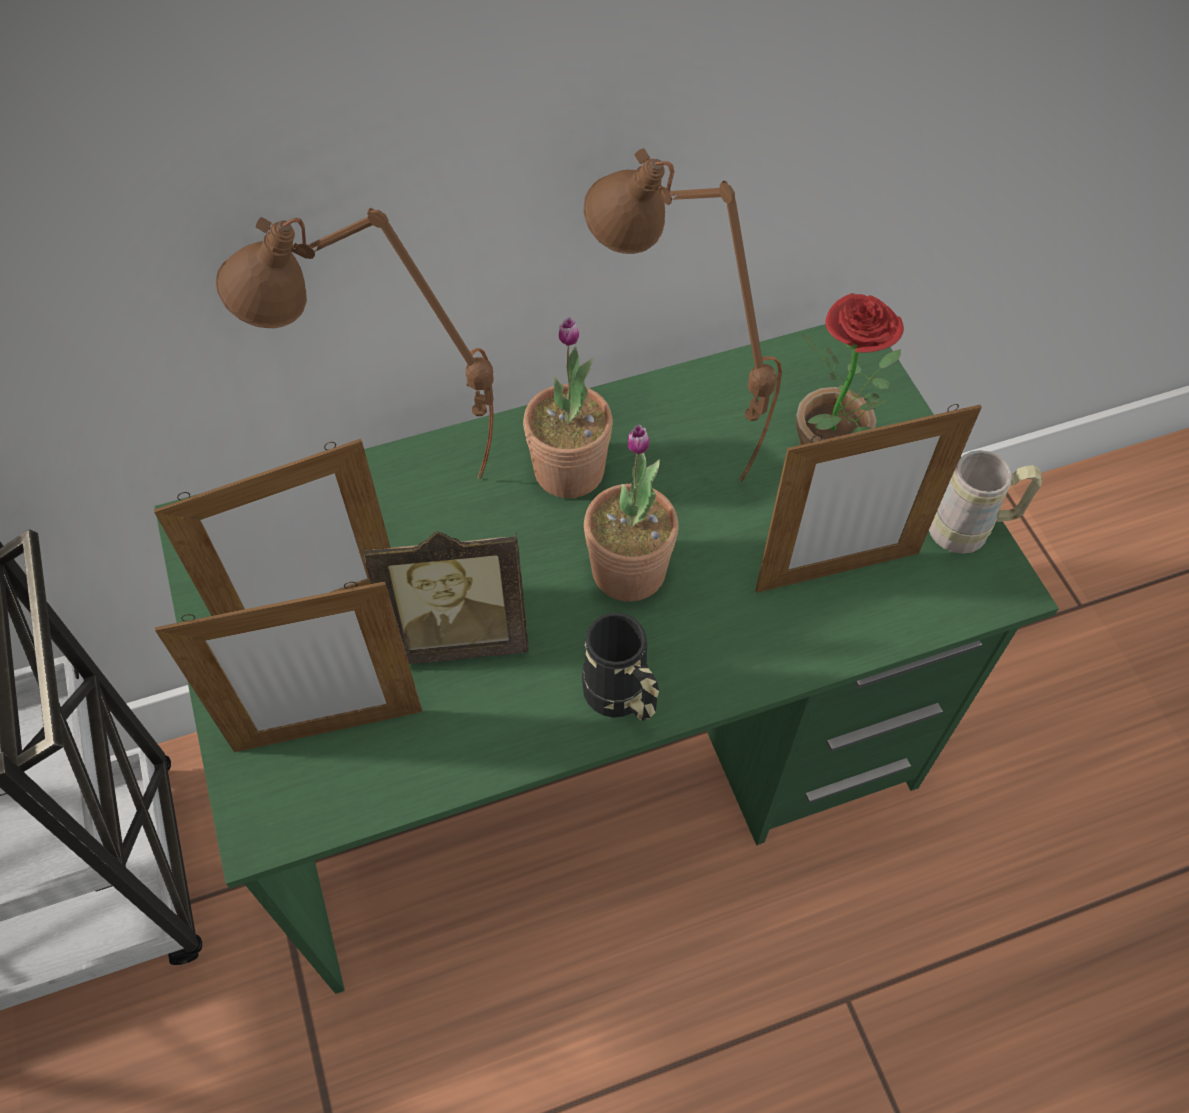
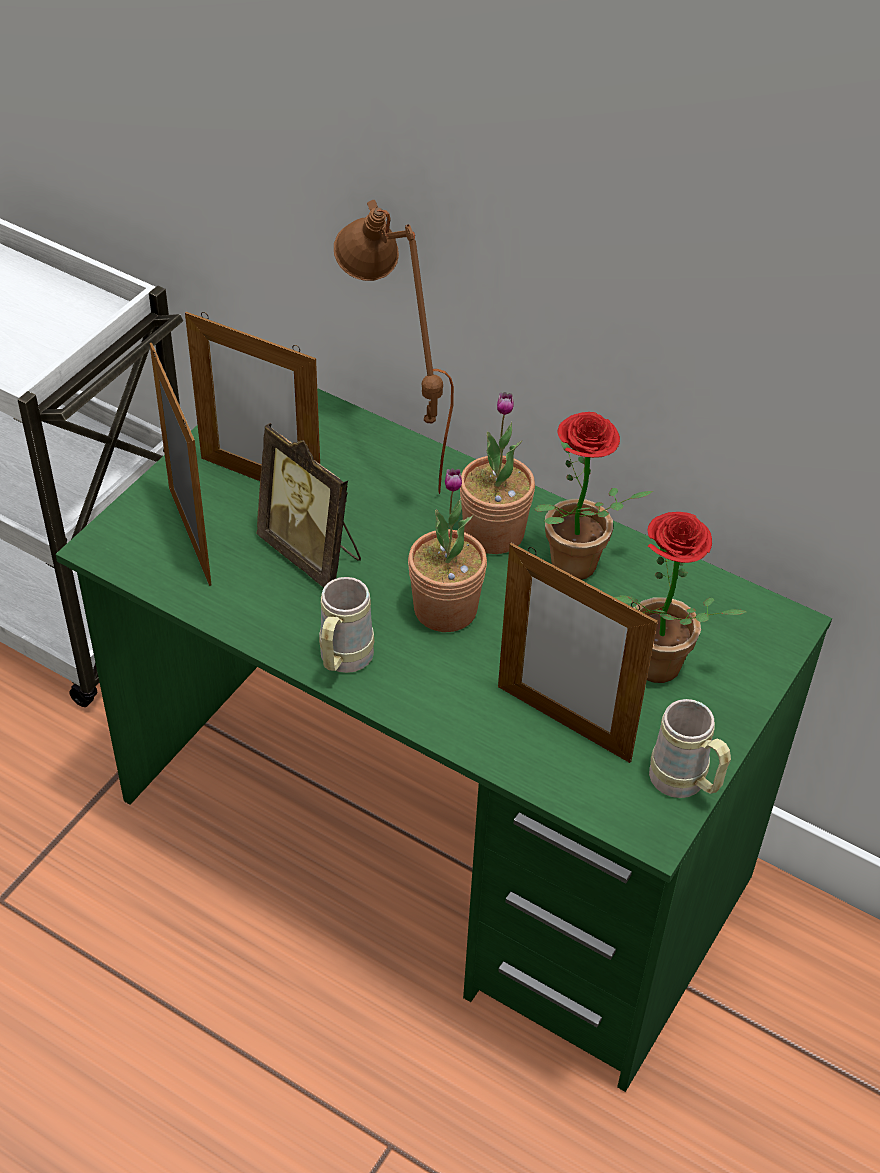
camera: 50 degrees right, 10 degrees down
picture frame [155,581,422,752] -> picture frame turned 150 degrees counterclockwise [150,343,212,586]
black mug [582,613,659,721] -> beige mug [319,577,374,673]
brown table lamp [583,148,782,482] -> potted plant [534,412,653,580]

